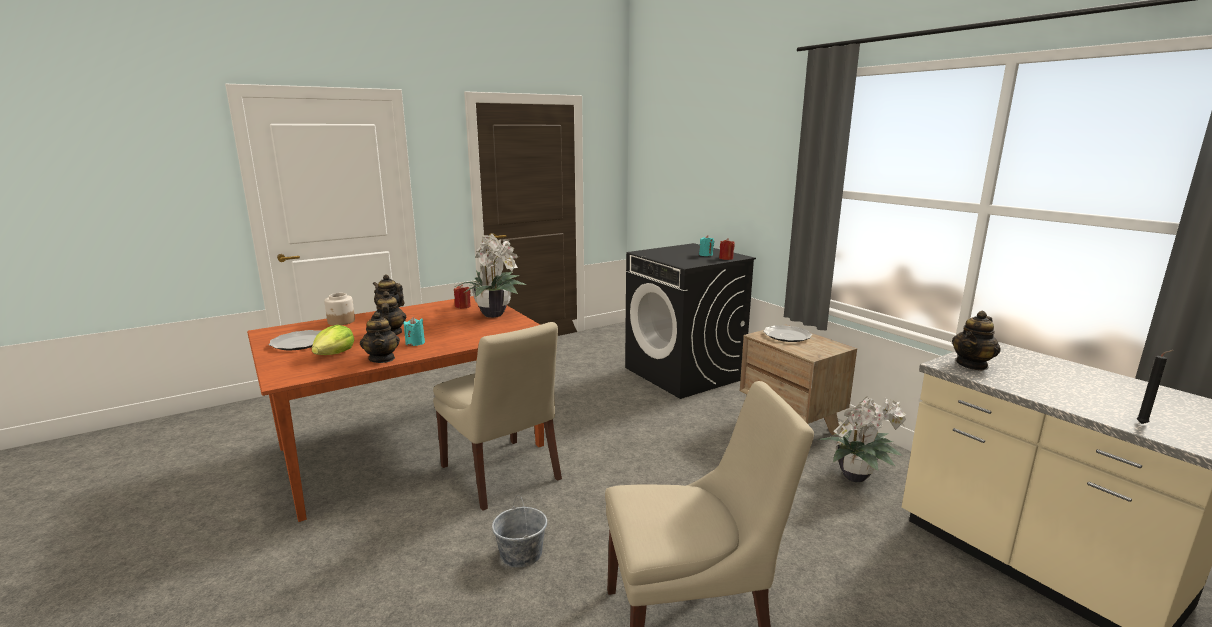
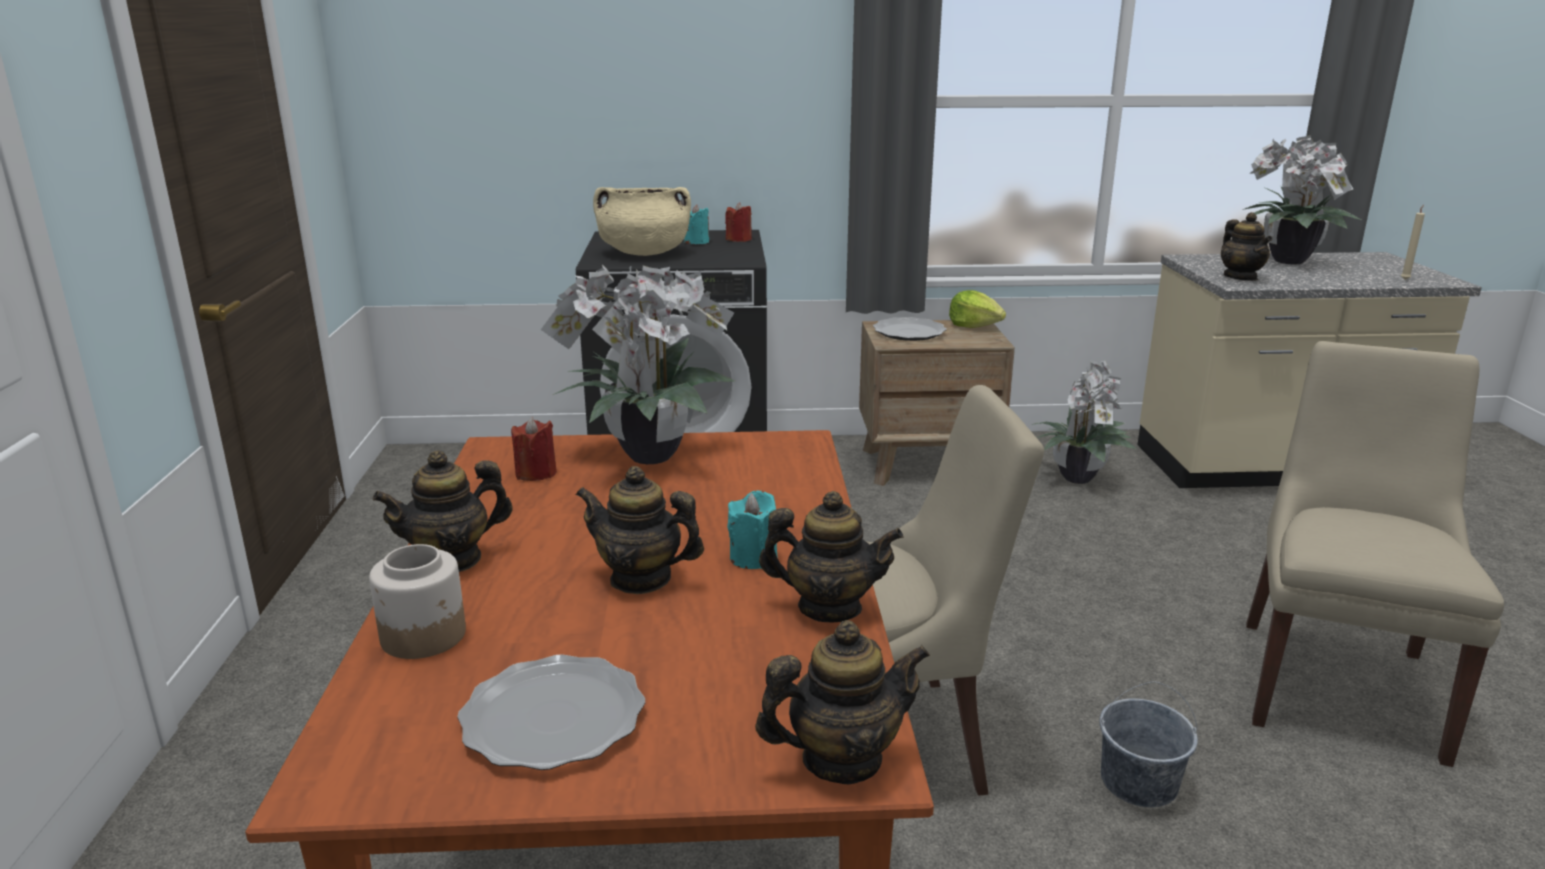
camera: 60 degrees left, 5 degrees up
lettuce [312,325,354,355] -> lettuce moved to [949,290,1006,328]
black candle [1136,350,1173,424] -> beige candle [1401,205,1425,280]
none -> beige cooking pot [593,187,691,256]
none -> teapot [755,620,930,784]
none -> potted plant [1242,135,1361,264]

